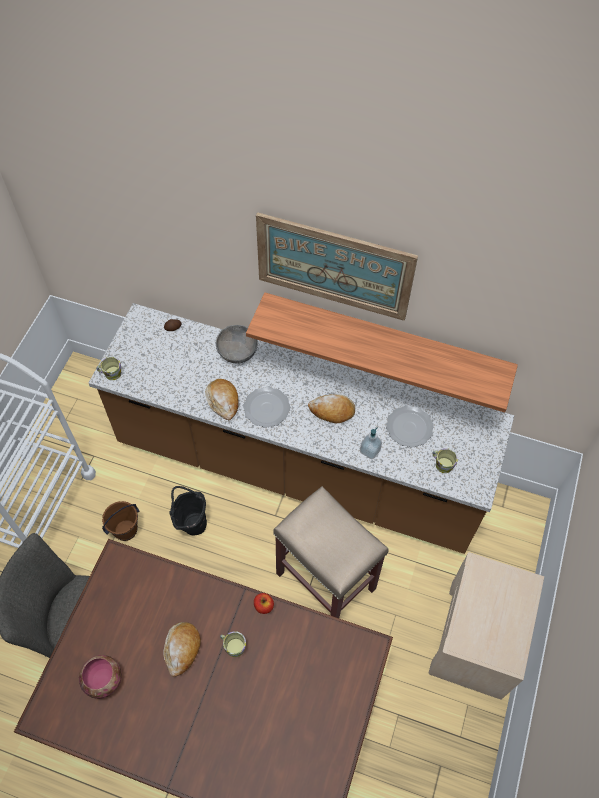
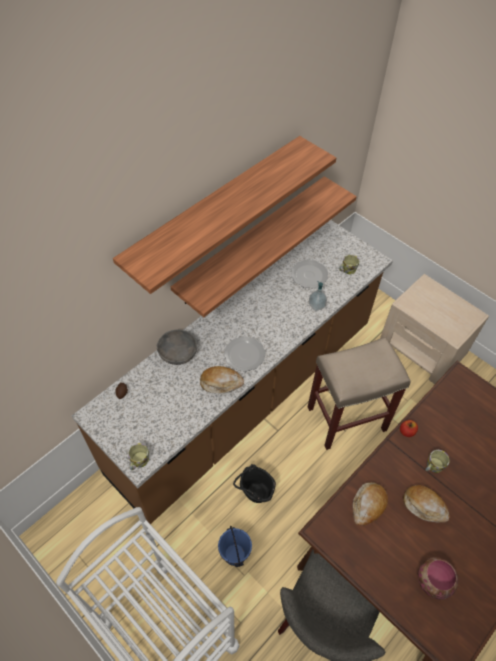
camera: 65 degrees left, 5 degrees down
brown bucket [102,501,140,541] -> blue bucket [218,525,252,567]
picture [256,212,418,321] -> shelf [113,136,336,294]
bread [308,394,355,423] -> bread moved to [353,482,388,525]

